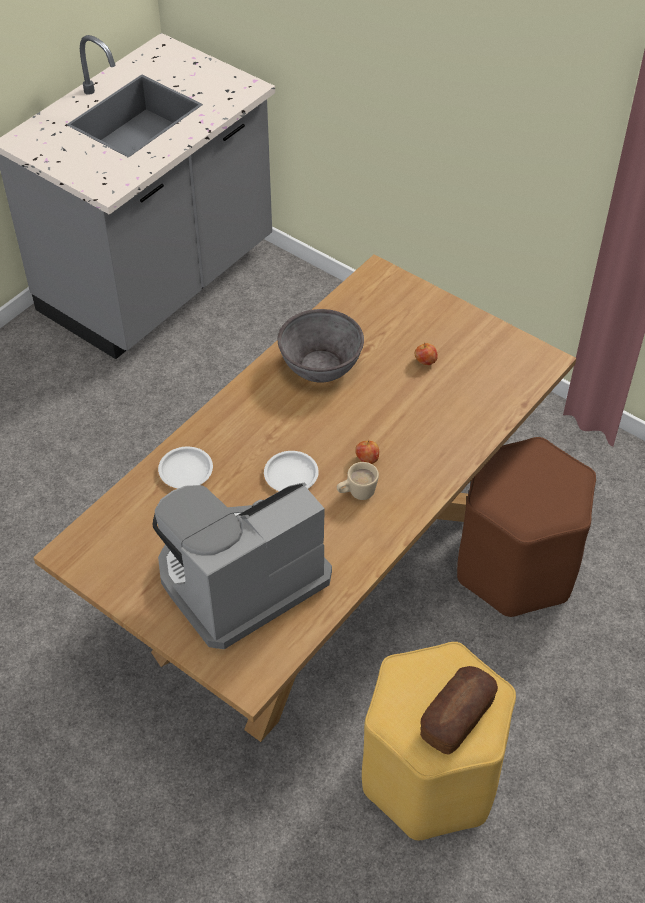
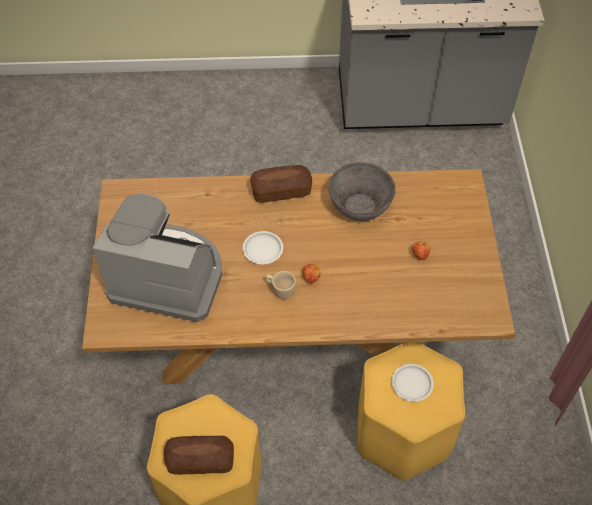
camera: 50 degrees right, 5 degrees up
white plate [158,447,213,488] -> white plate moved to [392,364,434,402]
brown stool [457,437,596,617] -> yellow stool [358,342,465,481]
none -> bread [250,165,312,203]

